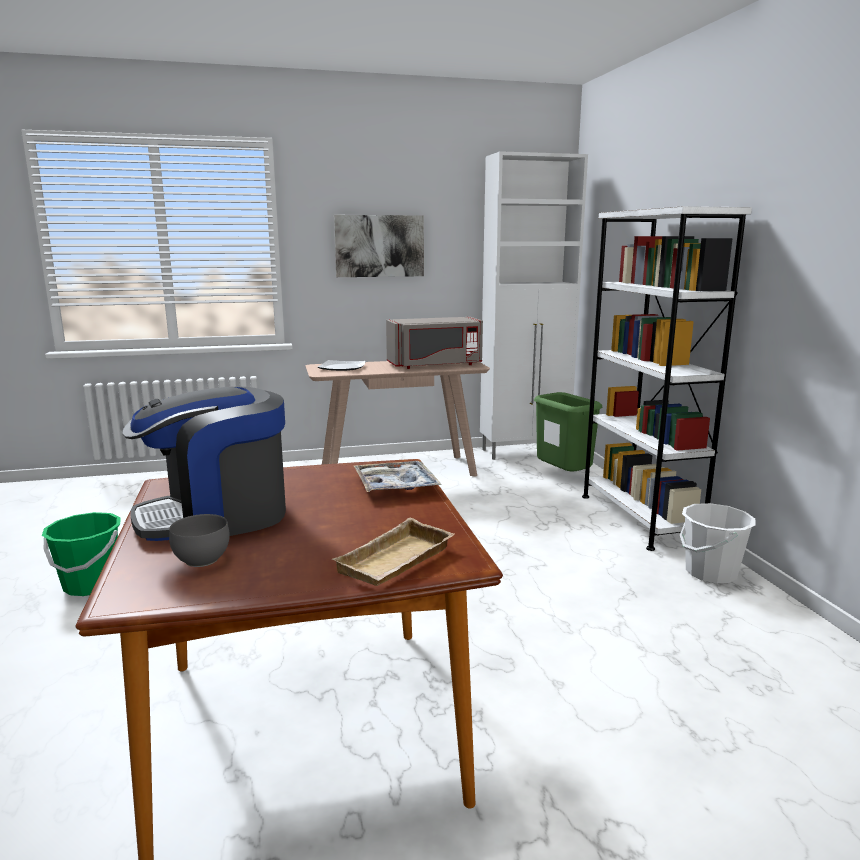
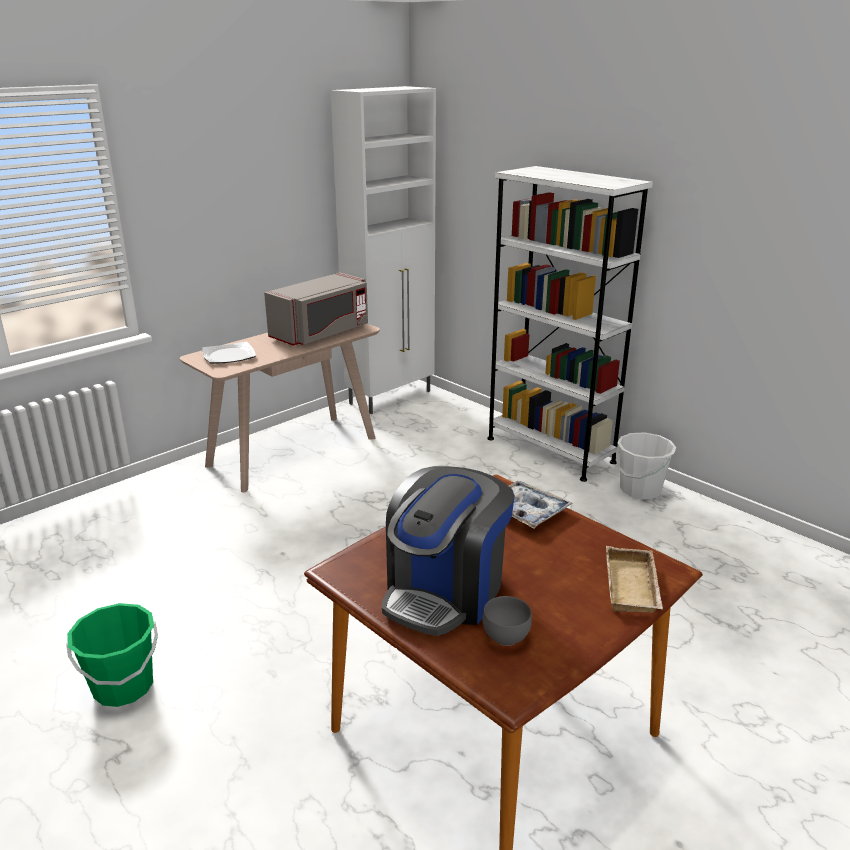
camera: 30 degrees left, 10 degrees up
picture [334,215,424,277] -> none
green trash can [534,392,602,471] -> none

